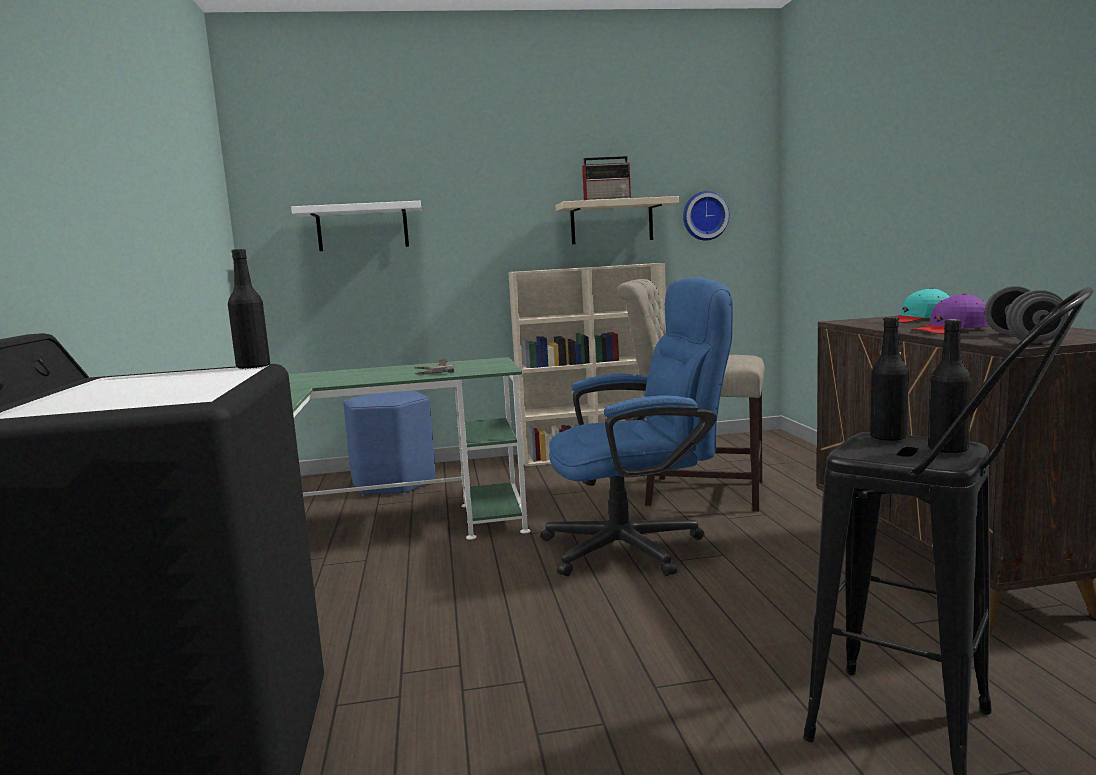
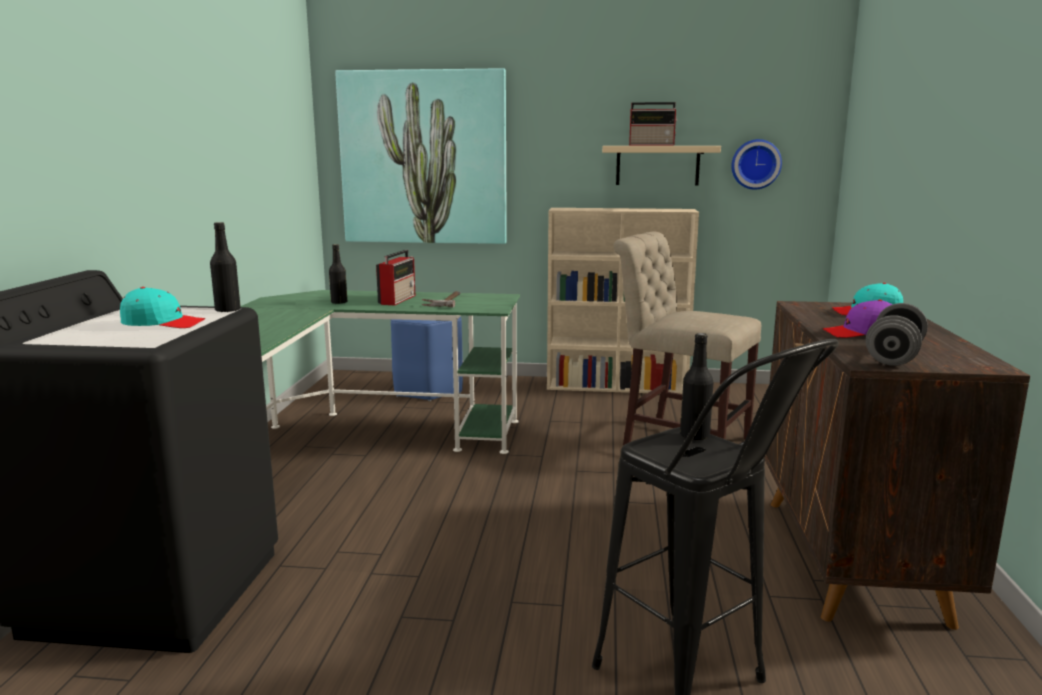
camera: 15 degrees right, 5 degrees up
white shelf [291,201,422,251] -> picture [335,68,507,244]
blue office chair [540,277,733,576] -> none
black bottle [928,319,972,454] -> black bottle moved to [329,244,347,304]
none -> turquoise cap [120,287,206,328]
none -> radio [376,250,415,306]

